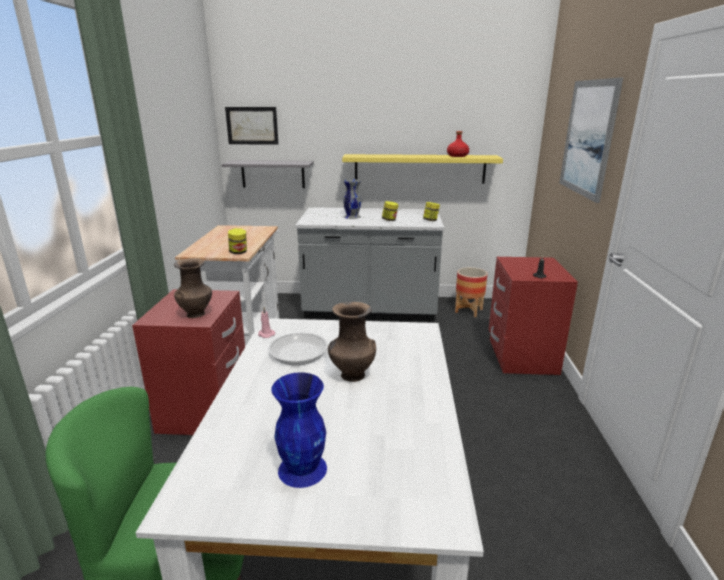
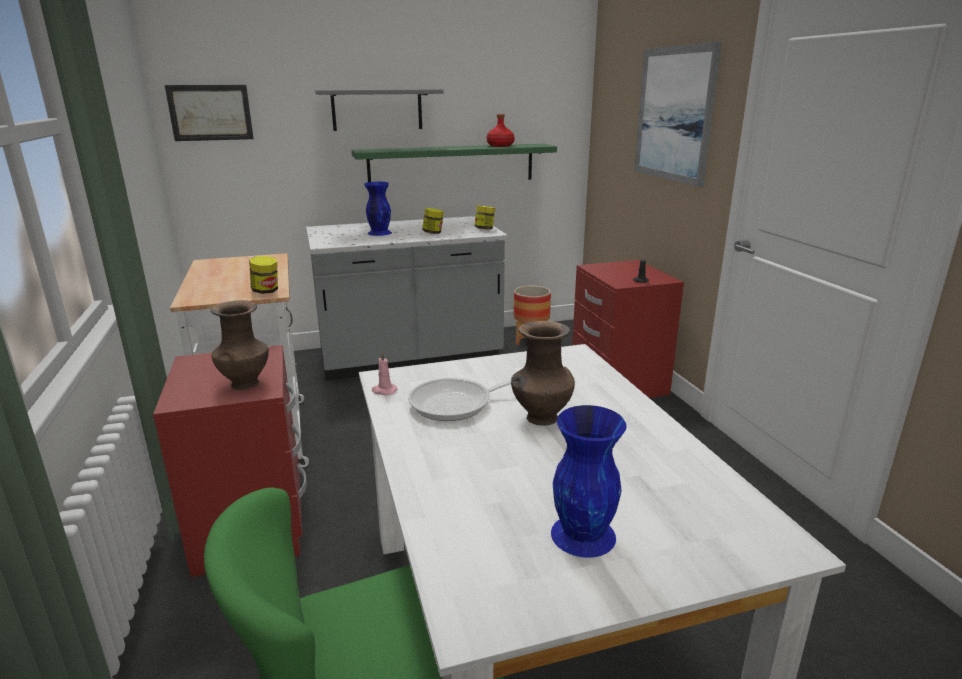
camera: 20 degrees left, 0 degrees up
grey shelf [222,160,314,188] -> grey shelf moved to [315,89,444,131]
yellow shelf [342,154,503,183] -> green shelf [352,144,557,182]
grey vase [343,179,361,219] -> blue vase [364,182,392,236]

